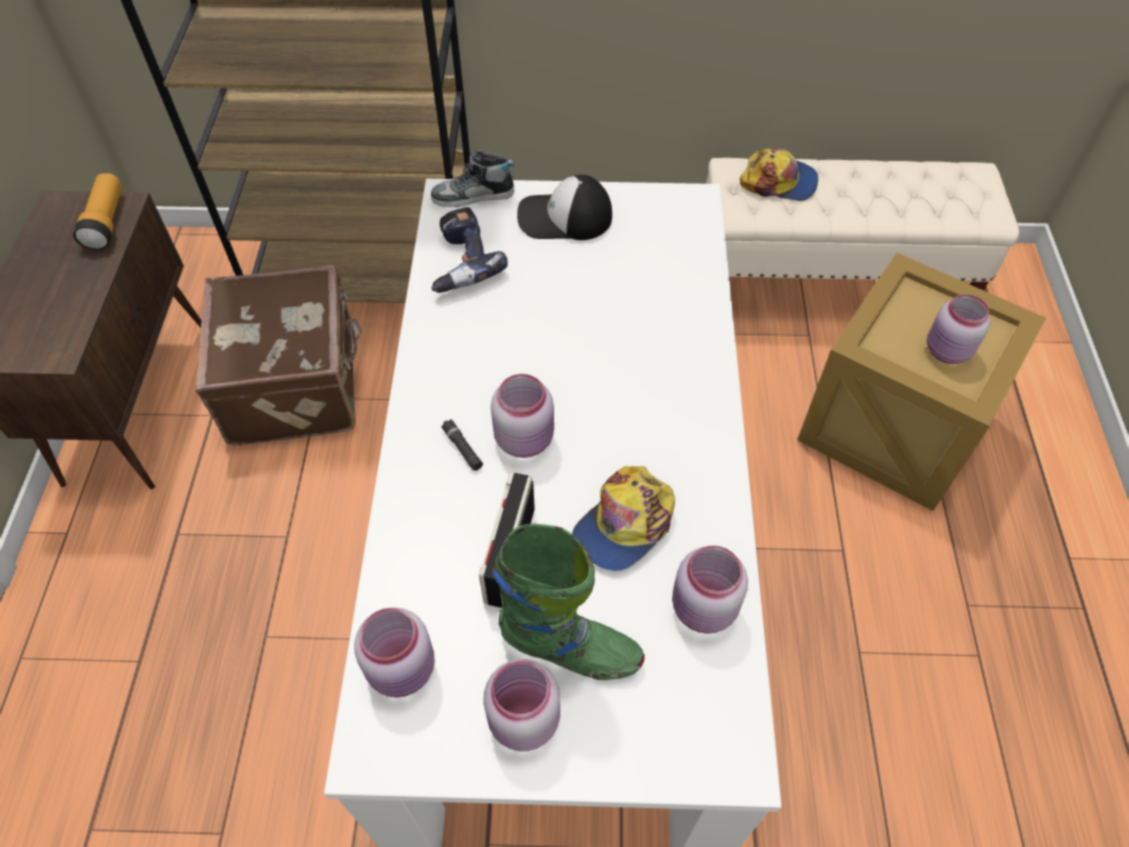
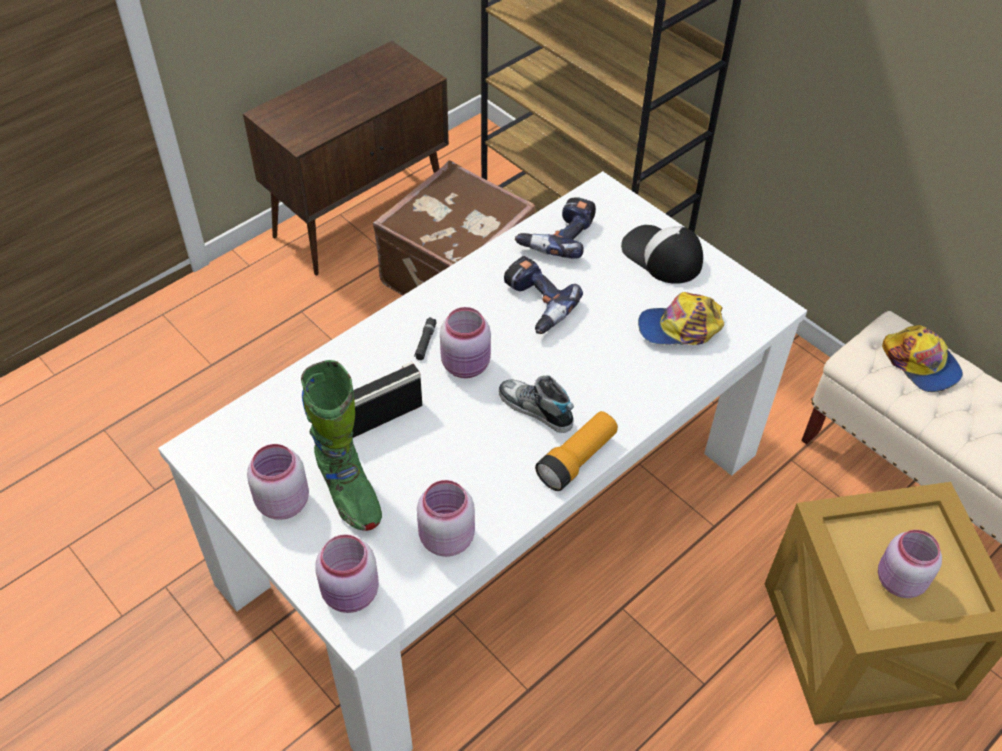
camera: 45 degrees right, 5 degrees down
flashlight [73,173,122,251] -> flashlight moved to [535,411,618,491]
pink jar [354,607,435,697] -> pink jar moved to [315,534,379,613]
shoe [431,150,514,207] -> shoe moved to [499,376,574,433]
cap [572,466,675,571] -> cap moved to [638,292,724,345]
none -> power drill [504,256,583,334]

